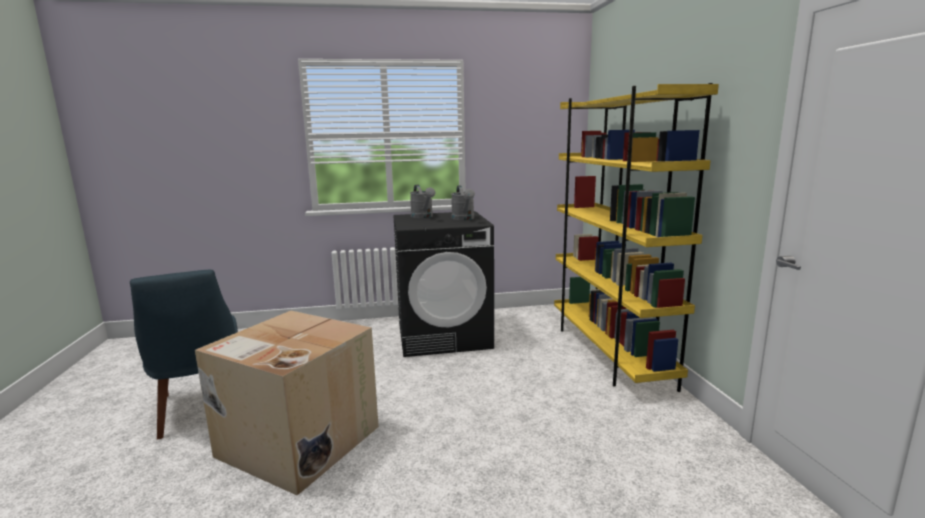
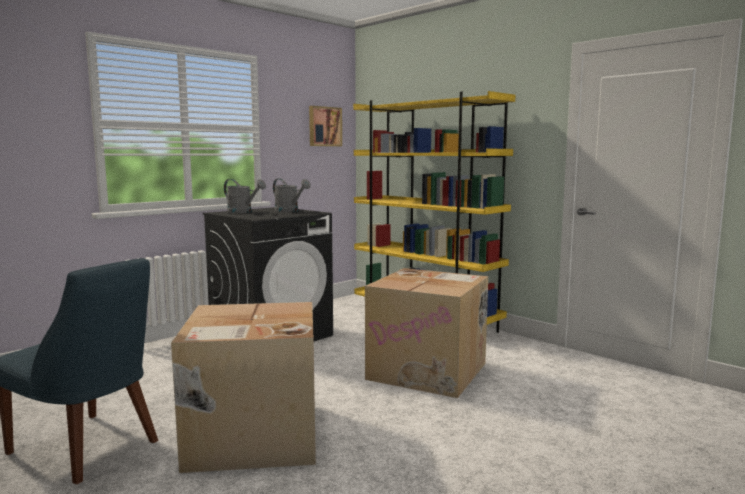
camera: 35 degrees left, 5 degrees down
none -> picture [309,106,342,146]
none -> cardboard box [365,268,488,398]

